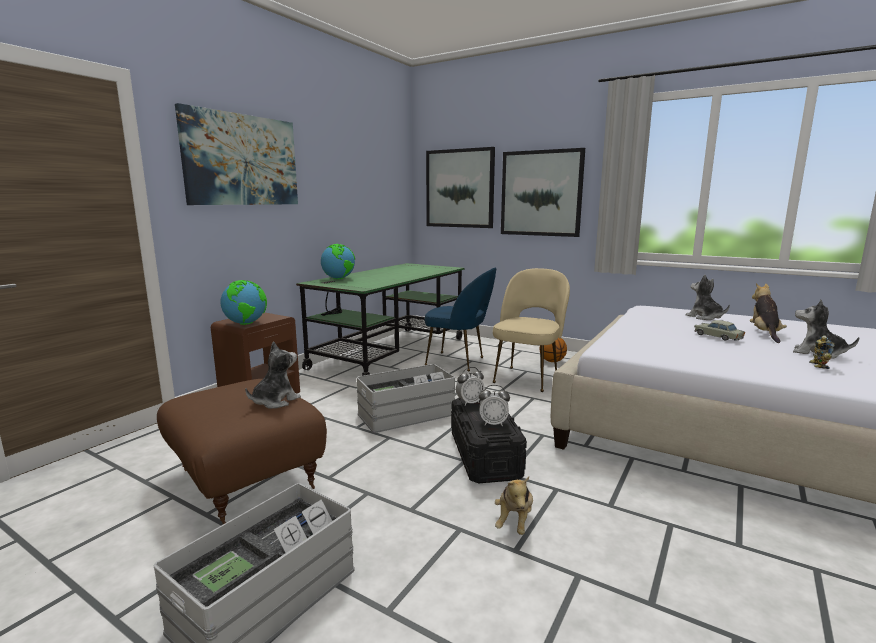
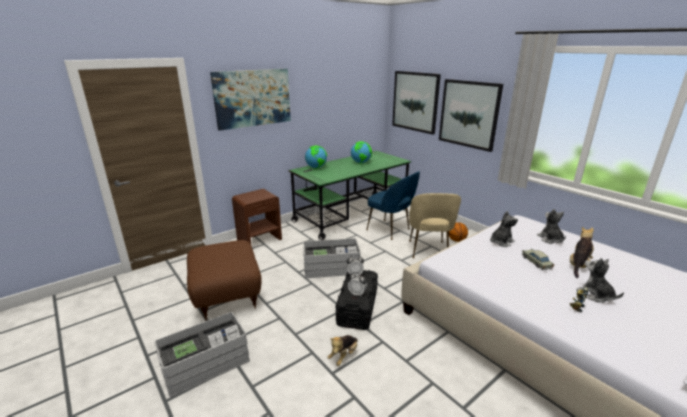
camera: 20 degrees right, 10 degrees up
globe [220,280,267,325] -> globe moved to [351,141,372,164]
plush toy [245,341,301,409] -> plush toy moved to [490,211,518,247]
beige chair [493,268,570,392] -> beige chair turned 135 degrees clockwise [409,193,461,258]

